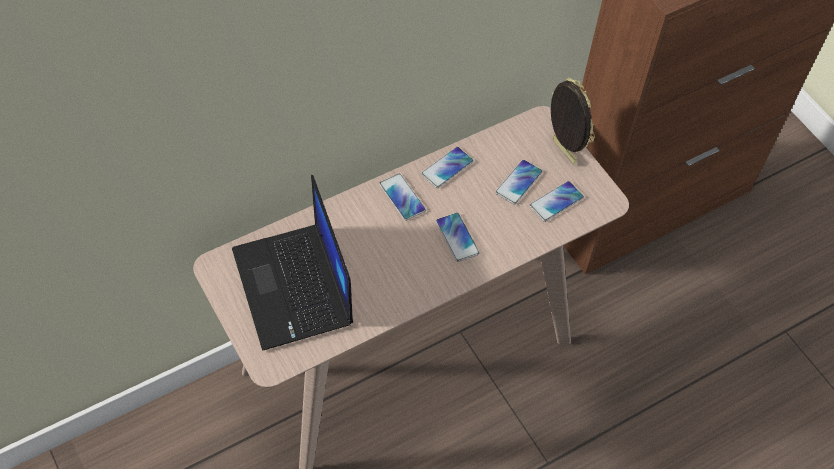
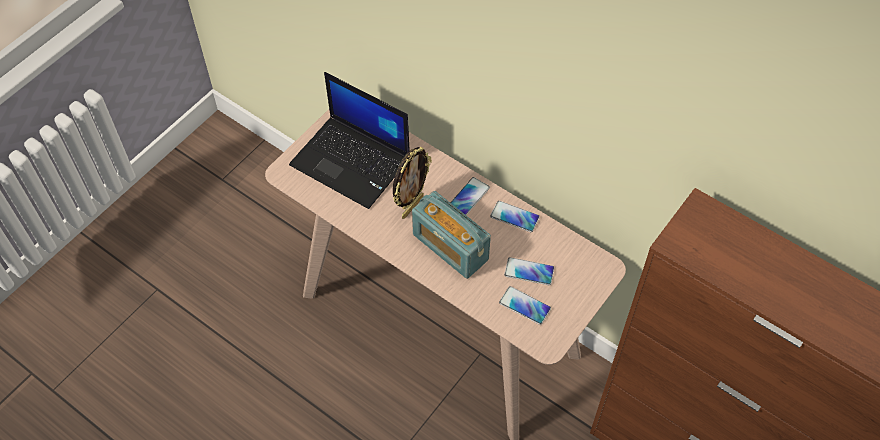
camera: 70 degrees right, 0 degrees up
laptop [232,175,353,351] -> laptop turned 105 degrees counterclockwise [289,72,410,209]
phone [436,213,479,262] -> radio [412,191,491,279]
picture frame [551,77,595,165] -> picture frame moved to [393,147,432,219]

